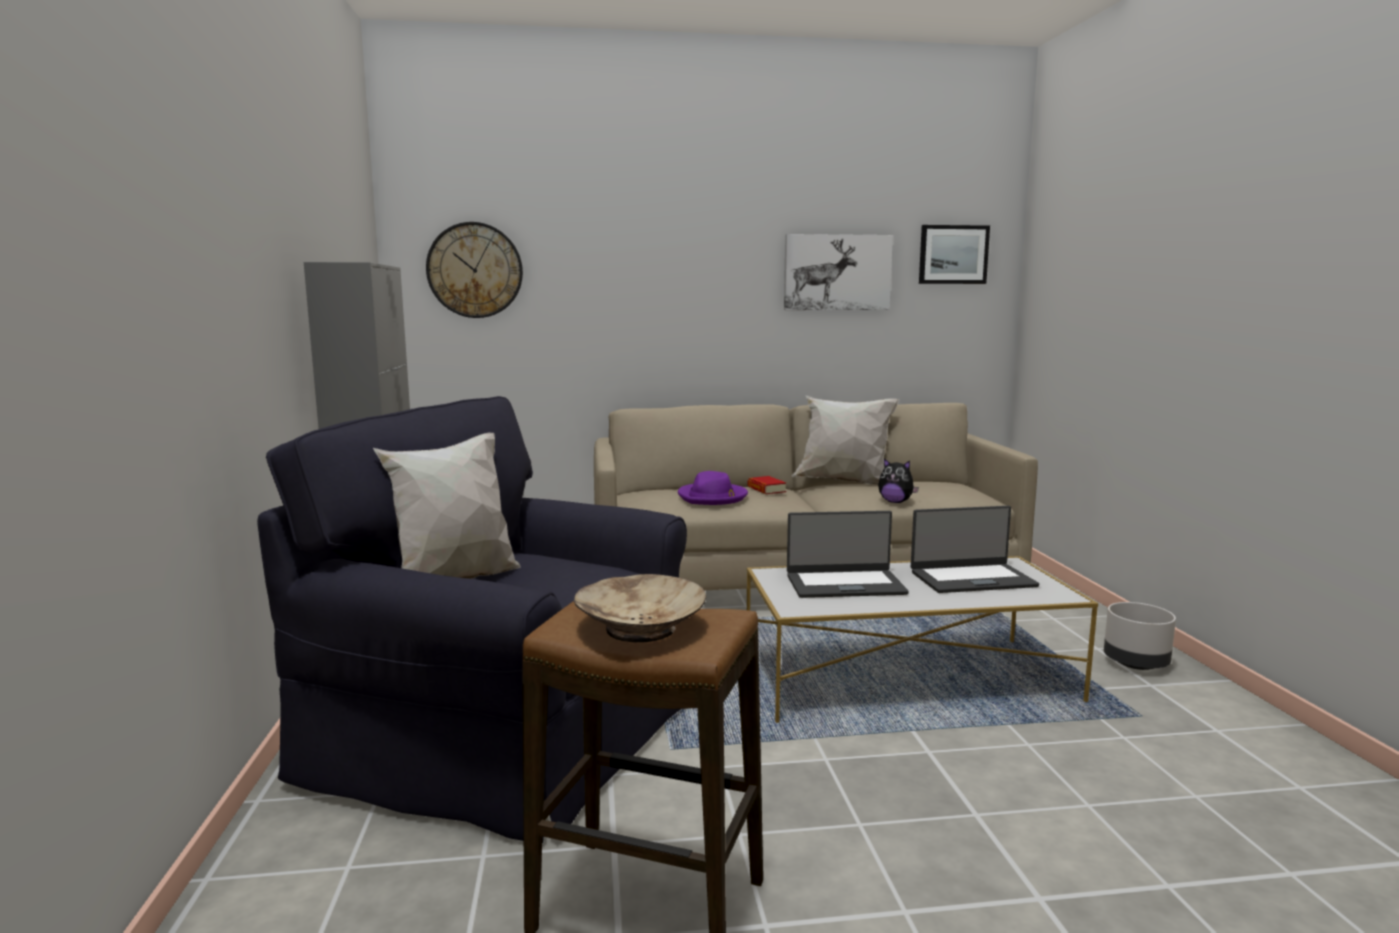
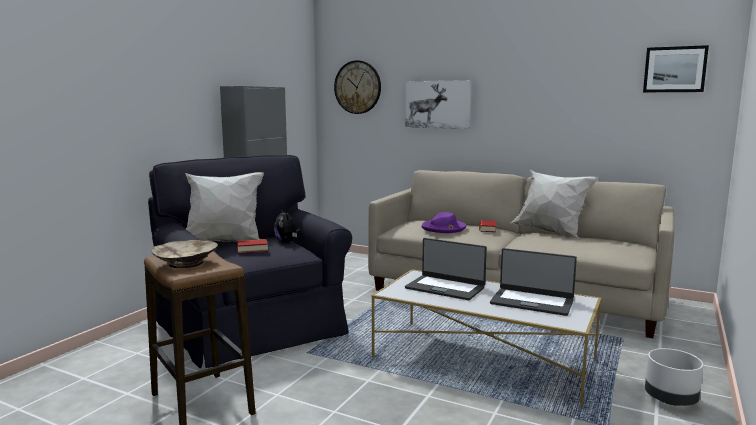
camera: 35 degrees right, 0 degrees up
picture [784,234,893,310] -> picture moved to [405,80,472,129]
plush toy [878,458,919,503] -> plush toy moved to [274,209,300,243]
none -> book [237,239,268,253]

